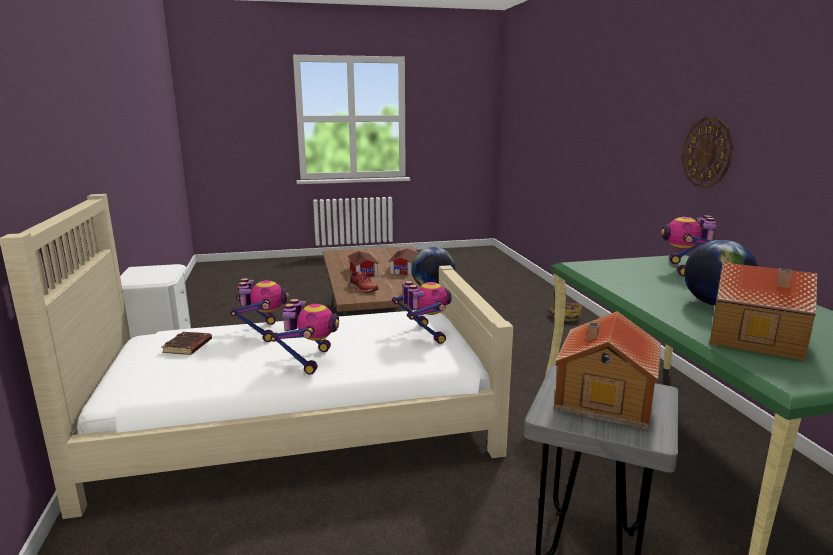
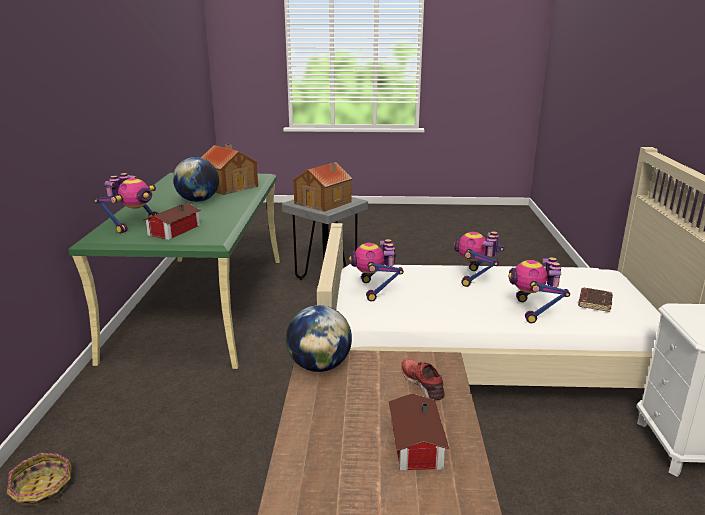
camera: 165 degrees left, 5 degrees up
toy house [388,248,418,275] -> toy house moved to [143,203,201,240]
wall clock [682,117,733,188] -> none

